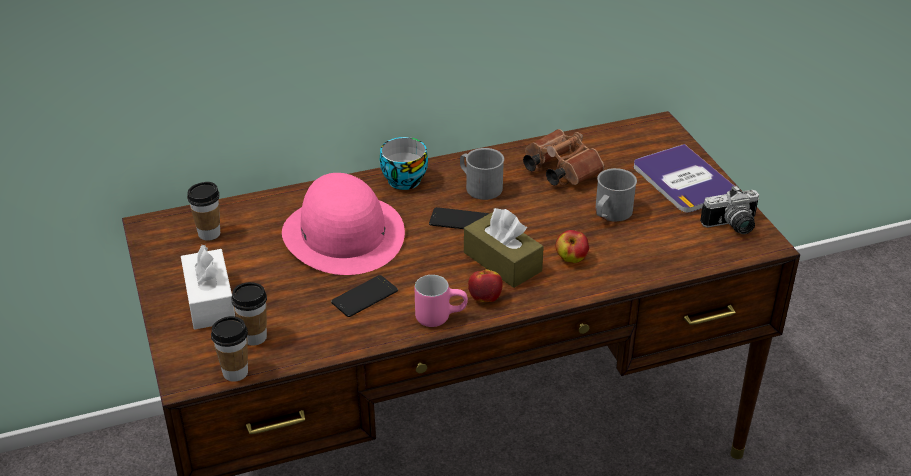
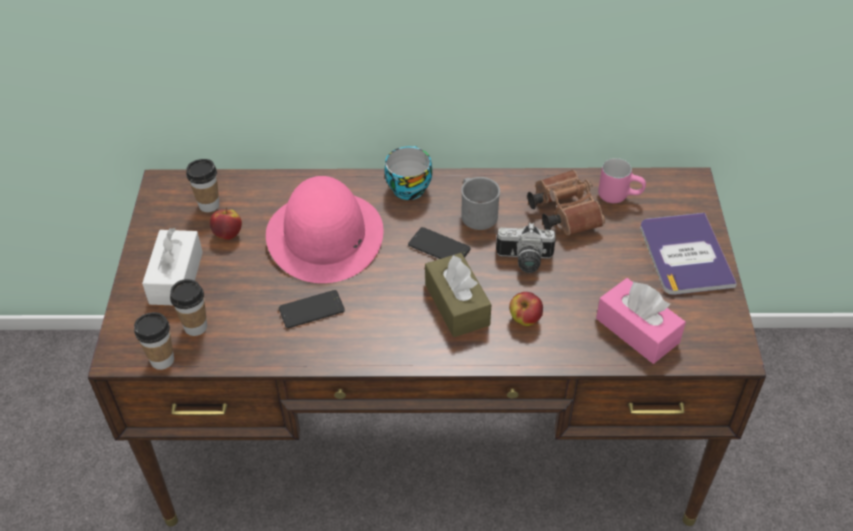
camera: 20 degrees right, 10 degrees up
pink mug [415,275,468,327] -> pink mug moved to [598,158,646,203]
apple [468,267,502,302] -> apple moved to [210,208,242,240]
grey mug [595,168,637,222] -> none
camera [700,185,759,234] -> camera moved to [496,222,556,273]
none -> pink tissue box [596,278,686,364]

